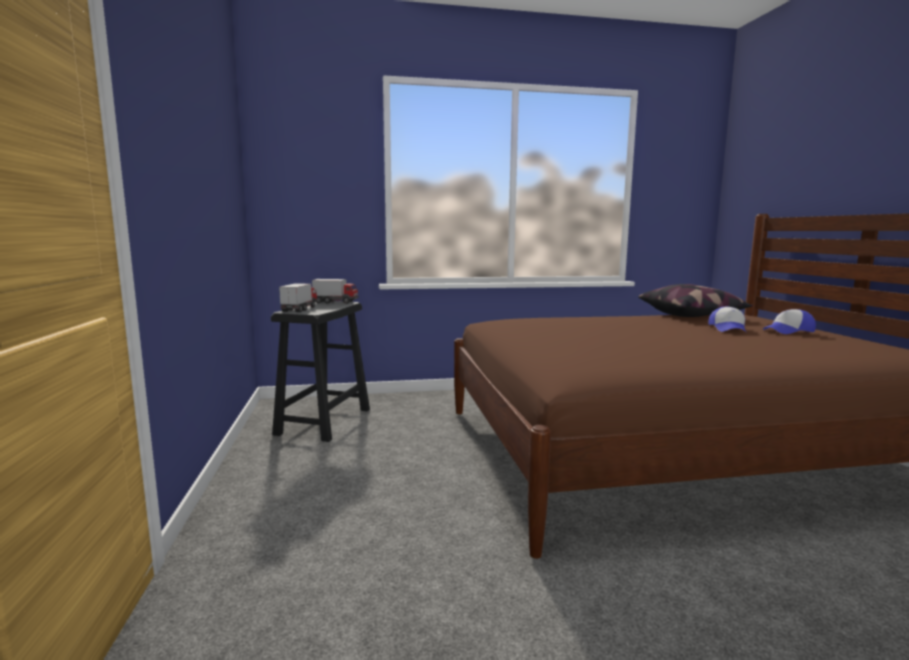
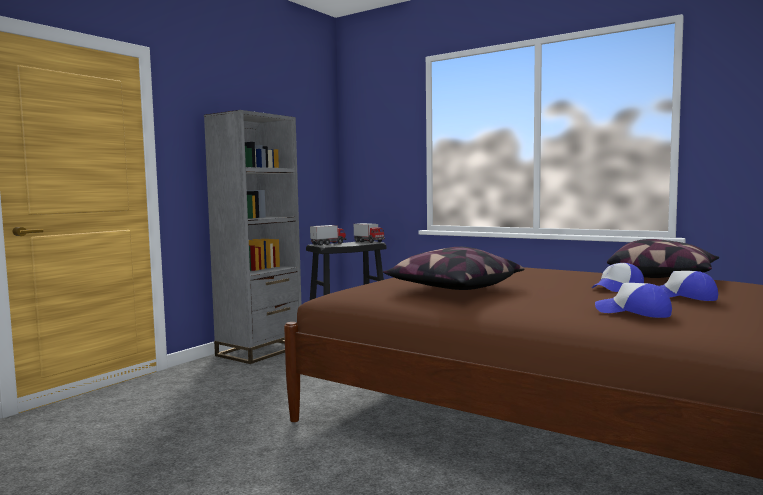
camera: 45 degrees right, 5 degrees down
none -> grey bookcase [204,110,301,364]
none -> pillow [383,247,524,290]
none -> cap [595,283,672,318]

